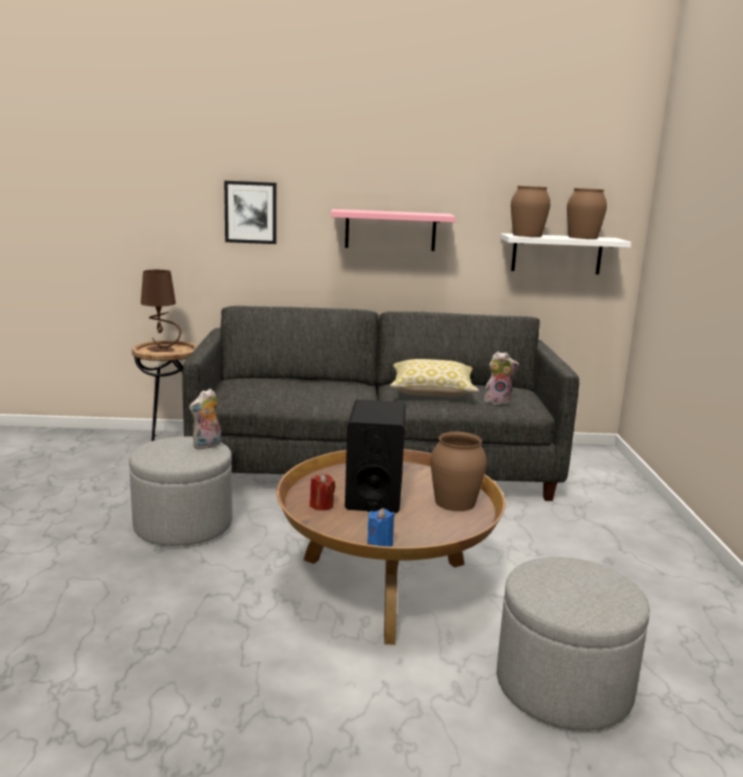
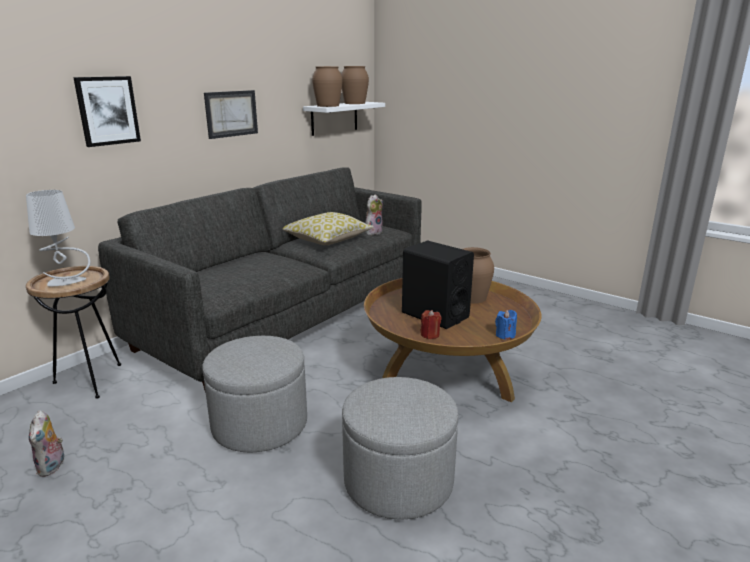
camera: 50 degrees left, 5 degrees up
brown table lamp [141,270,181,352] -> grey table lamp [26,190,90,287]
plush toy [189,389,221,449] -> plush toy moved to [29,410,64,477]
pink shelf [331,209,456,251] -> picture [204,90,258,139]
grey ottoman [497,557,650,731] -> grey ottoman moved to [342,377,458,520]

